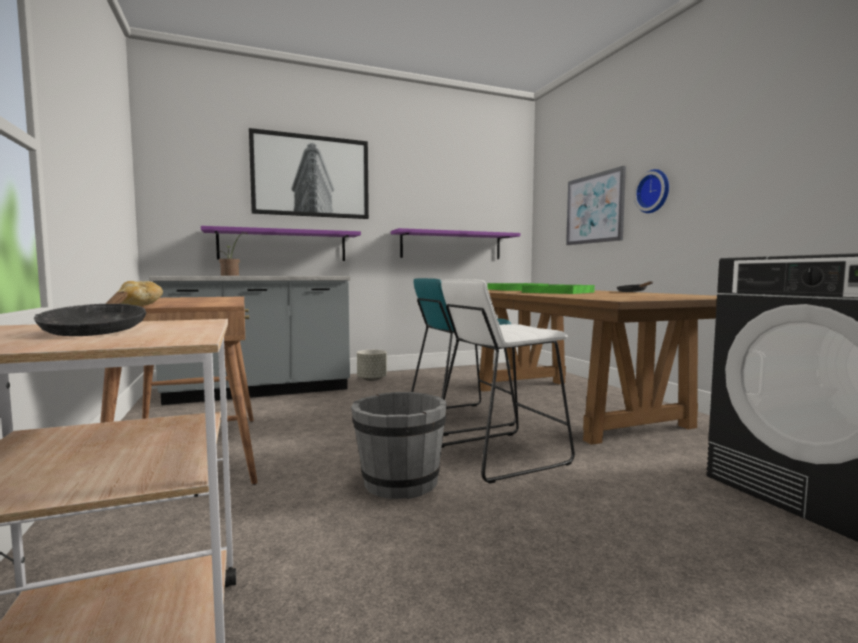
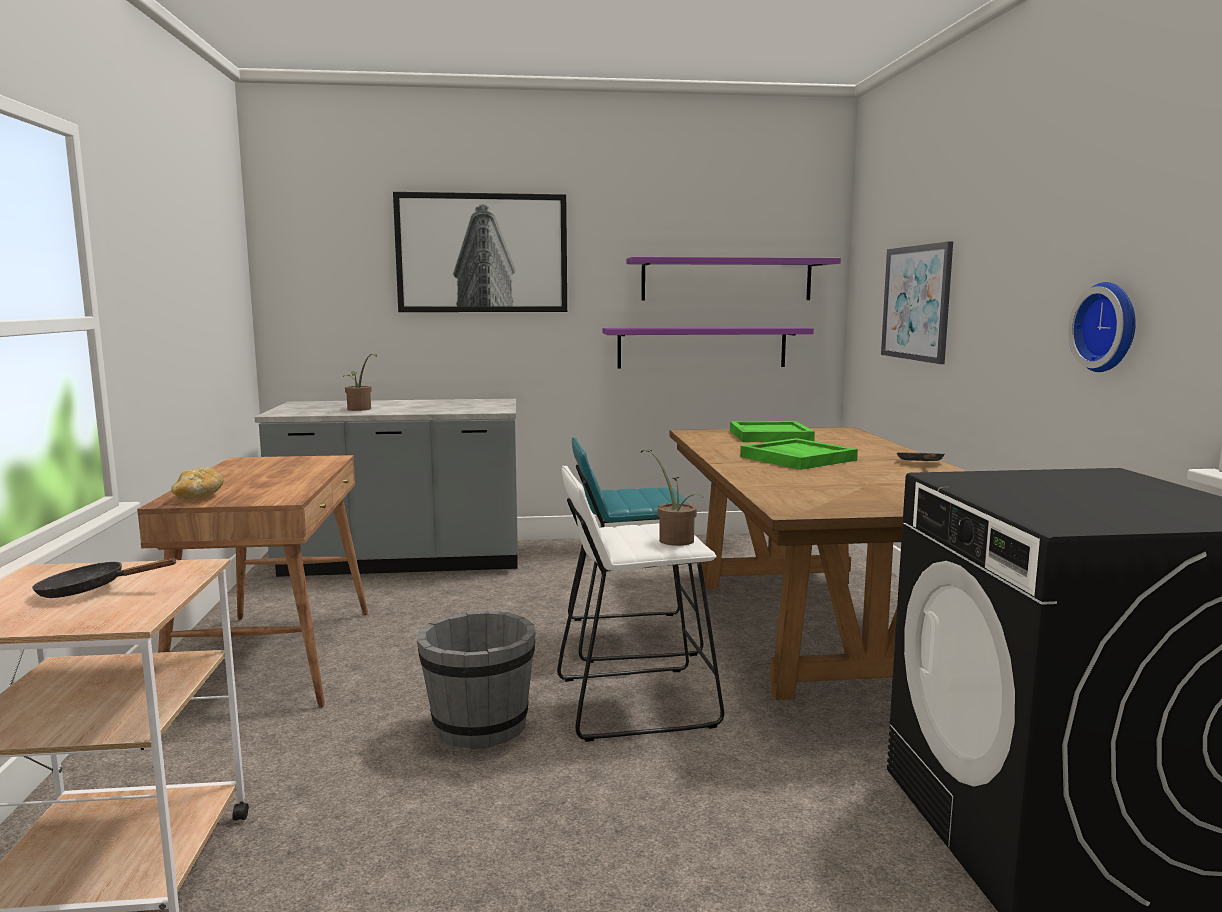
camera: 15 degrees right, 5 degrees up
black frying pan [34,292,147,336] -> black frying pan turned 90 degrees clockwise [32,558,178,598]
purple shelf [201,226,361,261] -> purple shelf moved to [626,257,841,300]
grey planter [357,350,387,381] -> none
wall clock [634,169,669,213] -> wall clock moved to [1068,282,1136,372]
none -> potted plant [641,449,704,546]

